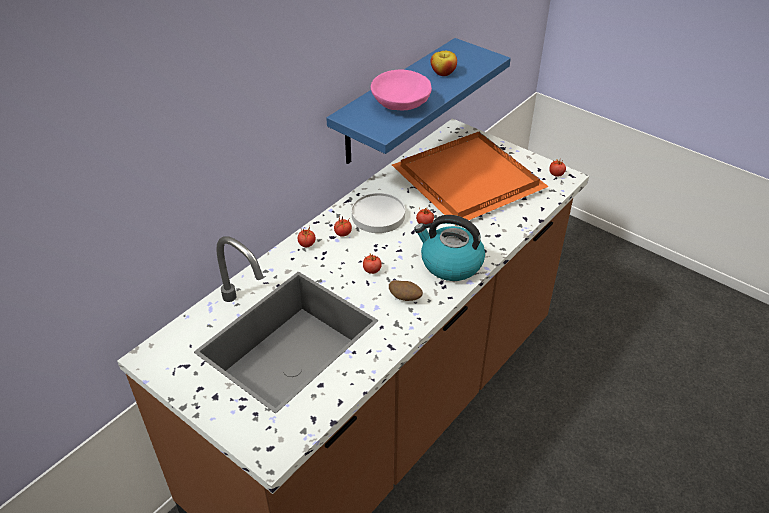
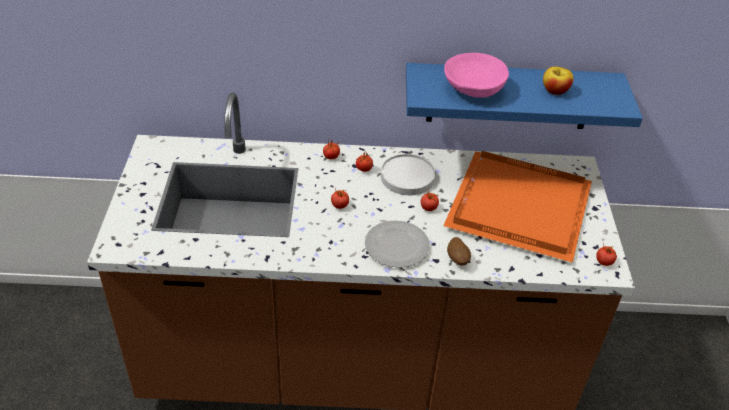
camera: 50 degrees right, 0 degrees up
potato [389,280,423,301] -> potato moved to [447,237,471,265]
kettle [414,215,485,281] -> plate [365,220,430,268]

